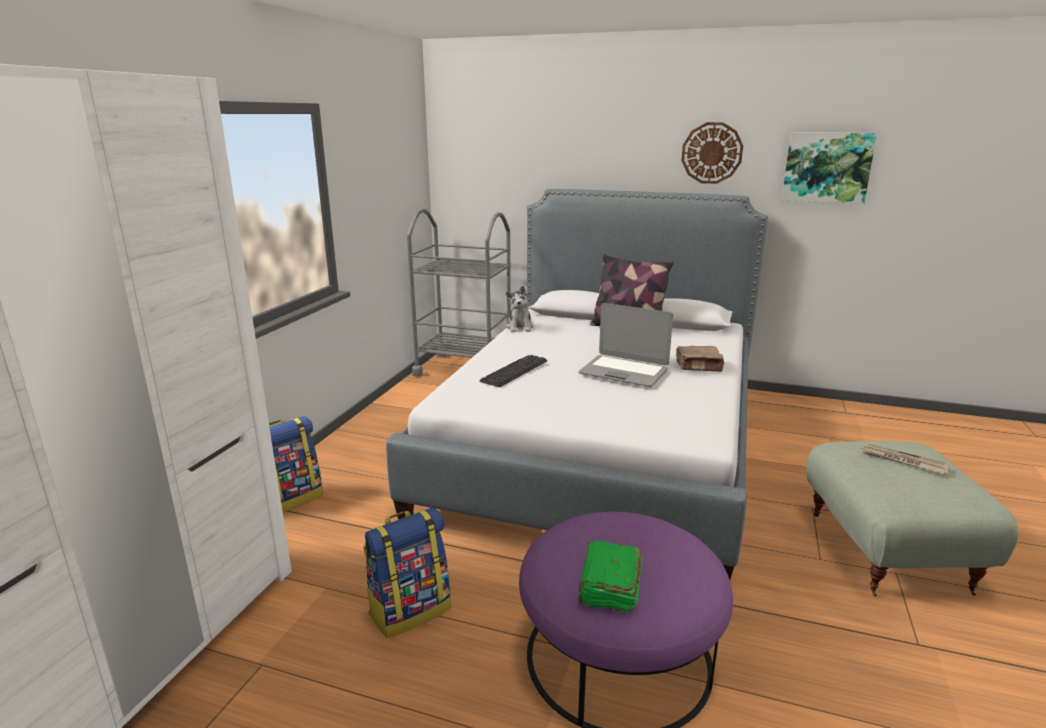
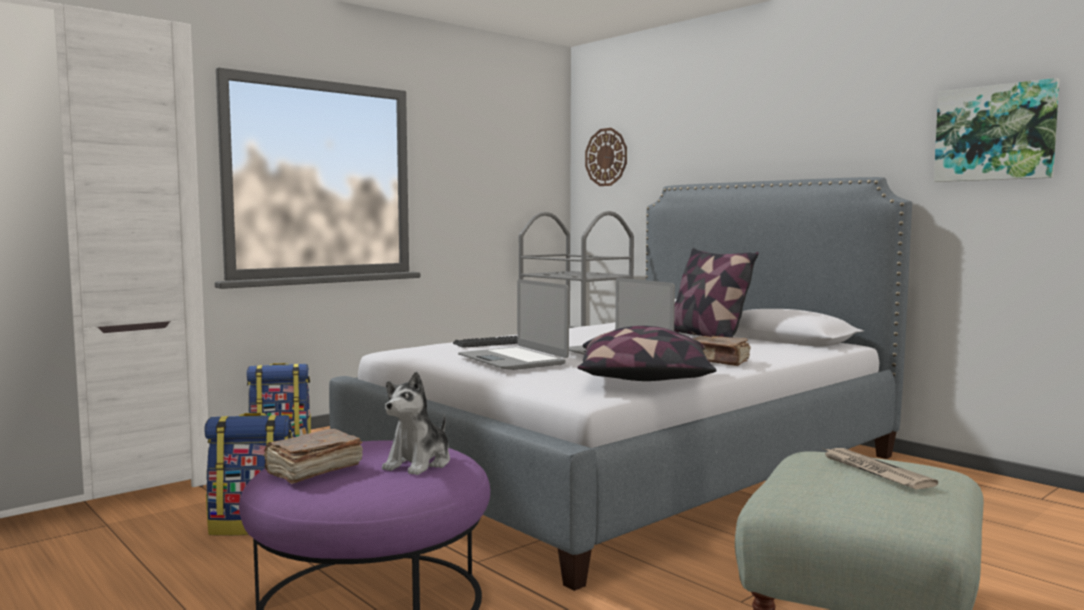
camera: 30 degrees right, 15 degrees down
plush toy [506,286,534,332] -> plush toy moved to [382,371,450,475]
green book [578,541,642,613] -> brown book [263,429,363,484]
wall clock [681,122,743,184] -> wall clock moved to [585,128,627,186]
none -> laptop [458,279,569,370]
none -> pillow [577,326,716,381]

